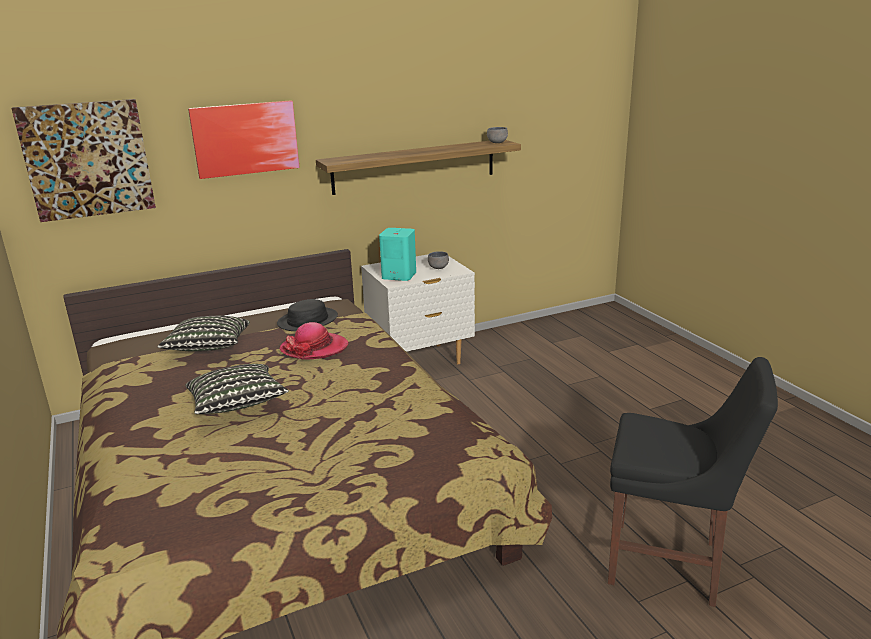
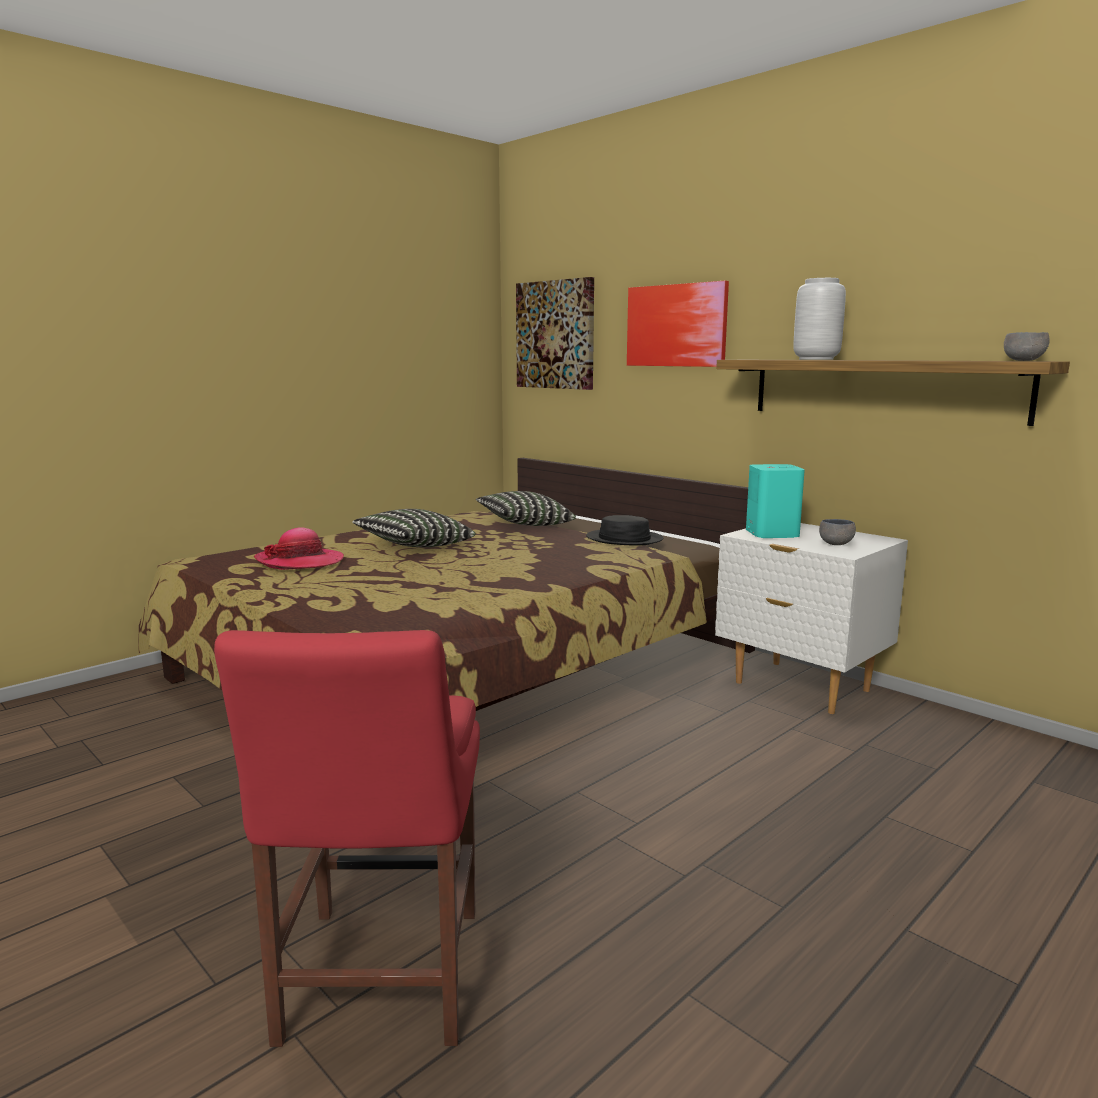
camera: 70 degrees right, 10 degrees down
hat [280,322,349,360] -> hat moved to [254,527,344,570]
black chair [608,357,778,607] -> red chair [214,630,480,1047]
none -> grey vase [793,278,846,360]

